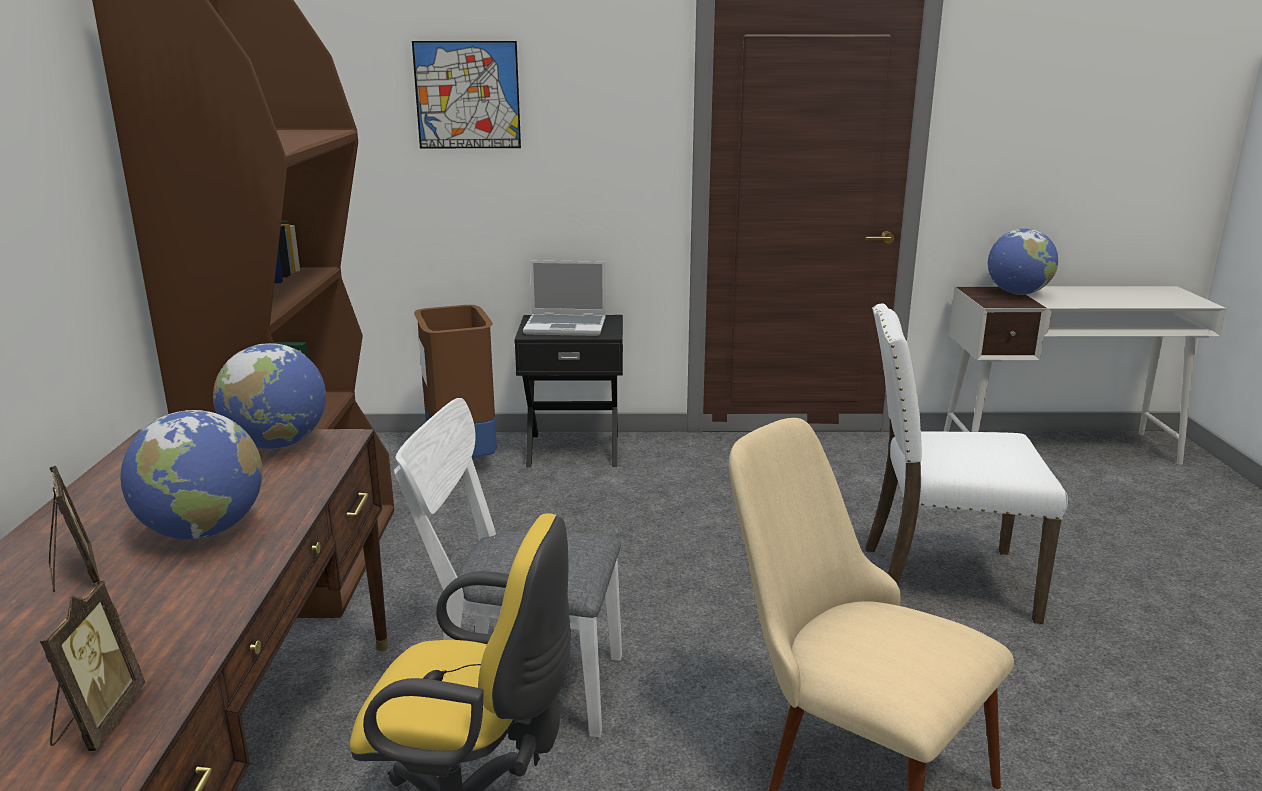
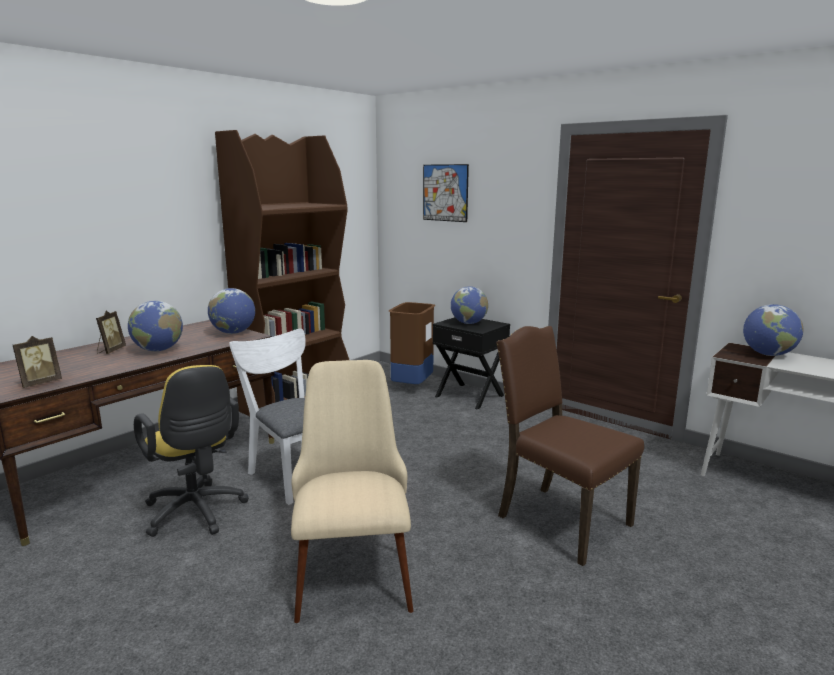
camera: 40 degrees right, 5 degrees down
laptop [523,260,606,336] -> globe [451,286,488,324]
white chair [865,304,1068,624] -> brown chair [496,326,644,566]

